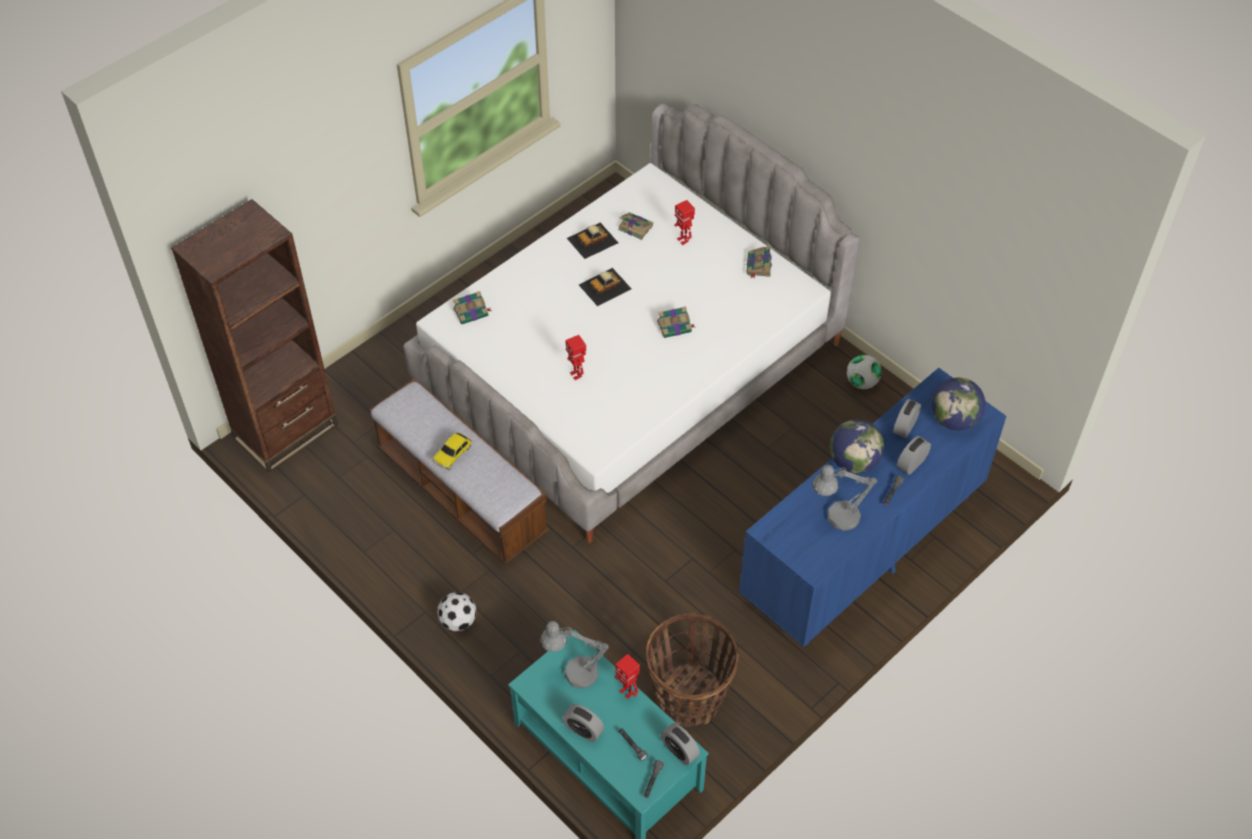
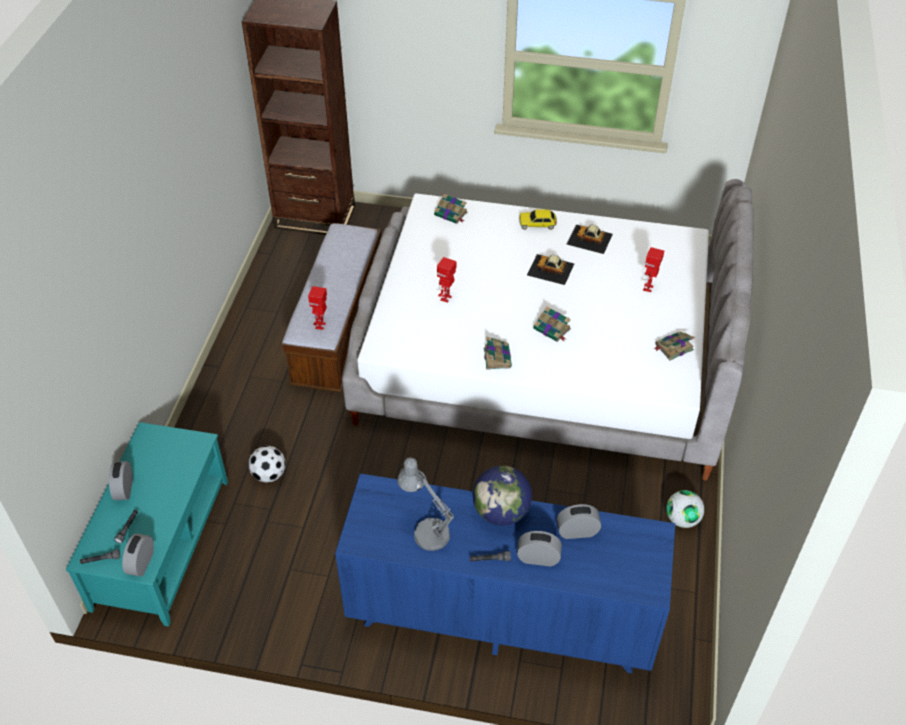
camera: 55 degrees right, 5 degrees down
toy car [433,433,472,470] -> toy car moved to [519,209,557,230]
football [437,592,477,631] -> football moved to [248,446,286,483]
grey table lamp [540,621,609,688] -> none
toy robot [614,654,640,699] -> toy robot moved to [308,286,327,330]
book [618,212,653,240] -> book moved to [484,337,512,370]
basket [646,613,739,727] -> none
globe [932,378,985,430] -> none

